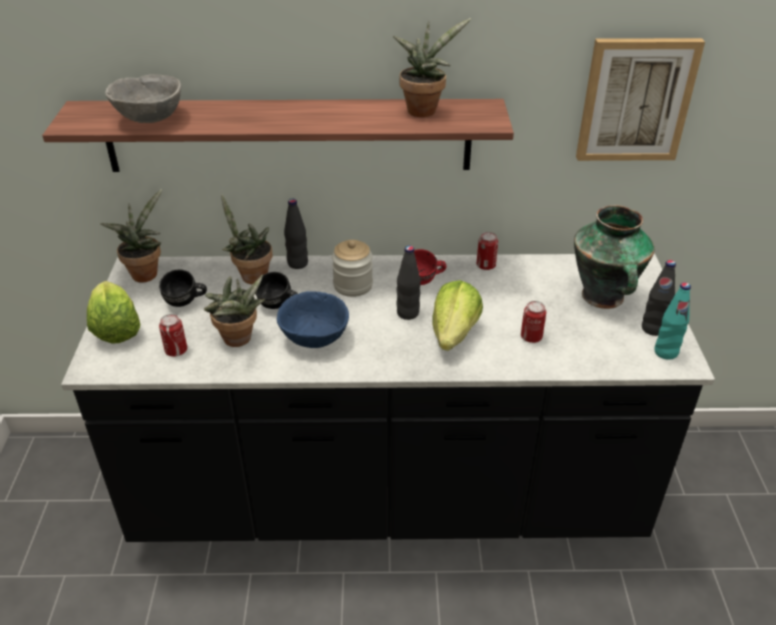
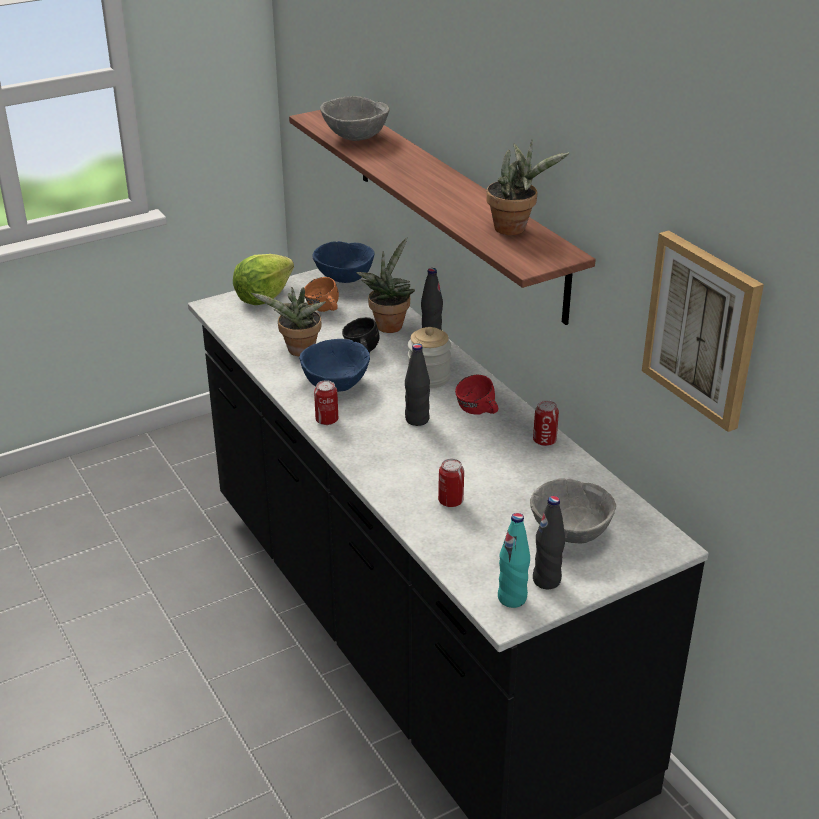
camera: 60 degrees right, 5 degrees down
potted plant [100,189,162,282] -> blue bowl [312,241,375,283]
black mug [159,270,207,307] -> orange mug [305,277,339,312]
can [159,314,187,357] -> can moved to [314,380,338,425]
lettuce [432,280,483,351] -> none
vase [574,205,654,309] -> grey bowl [530,478,616,543]

